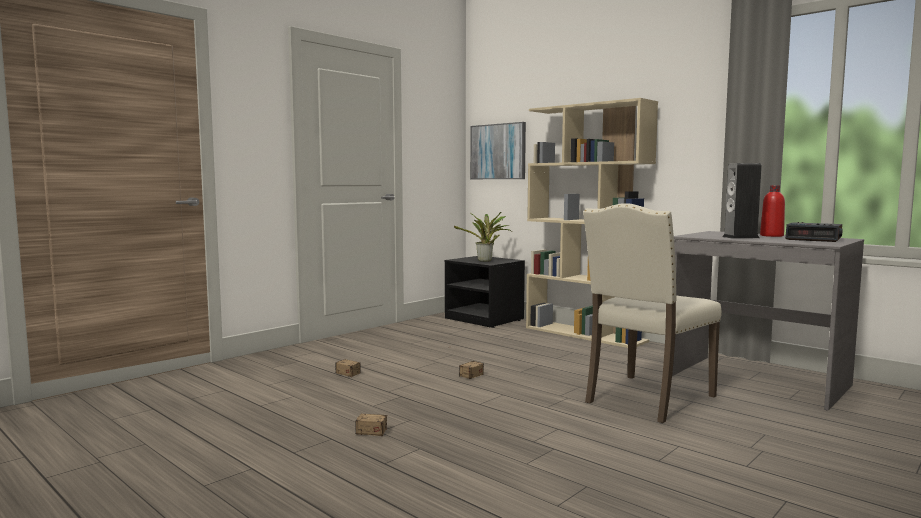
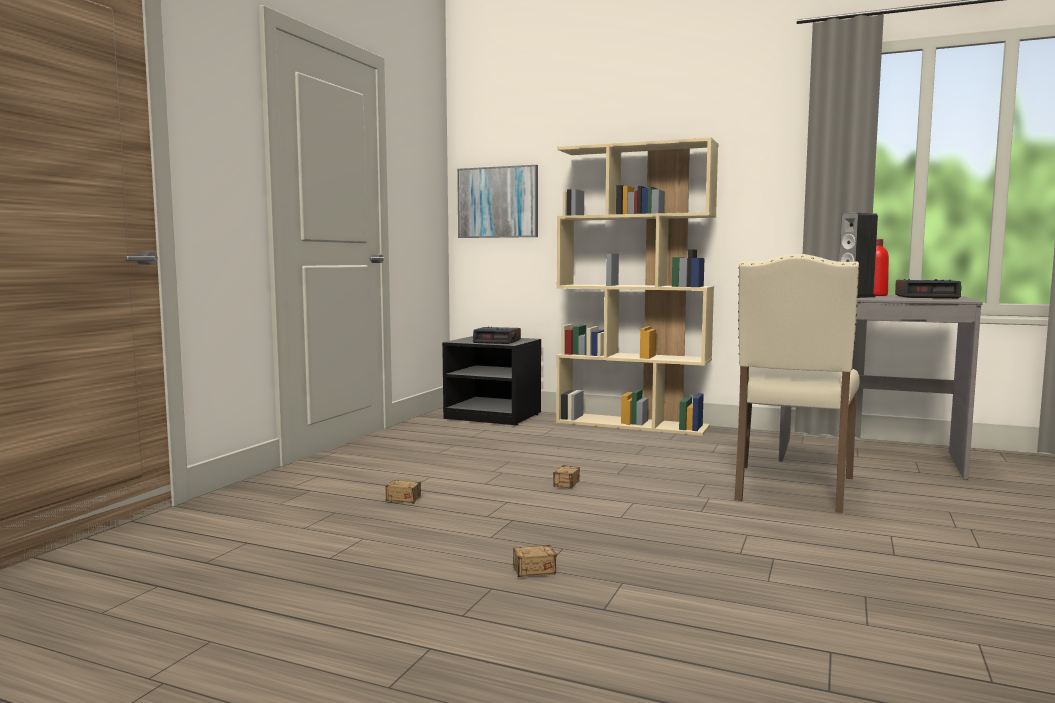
camera: 20 degrees left, 0 degrees up
potted plant [454,212,512,262] -> alarm clock [473,327,521,344]

